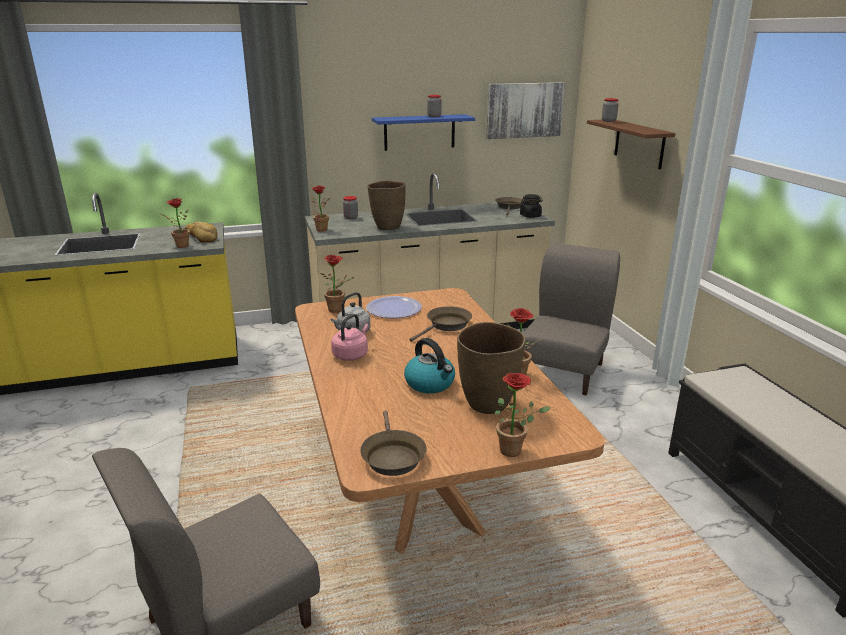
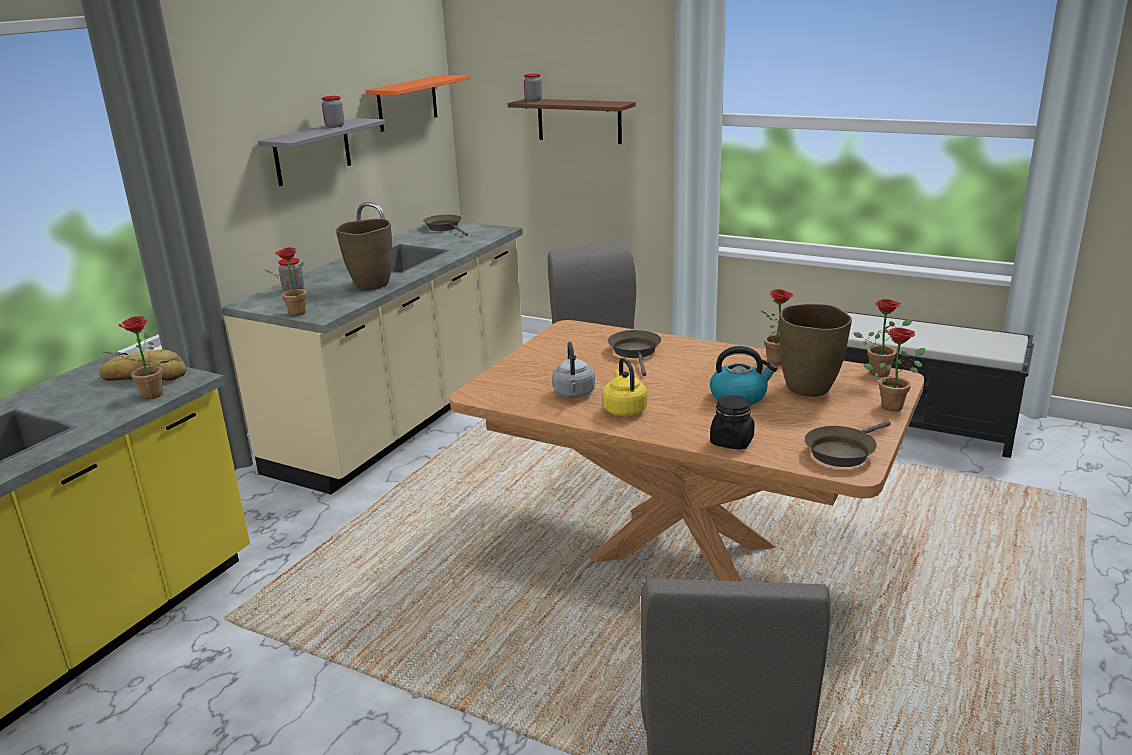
camera: 45 degrees left, 0 degrees up
potted plant [320,255,354,313] -> potted plant moved to [854,299,912,377]
pink kettle [331,314,369,361] -> yellow kettle [603,358,647,417]
brown frying pan [360,411,427,476] -> brown frying pan turned 105 degrees clockwise [805,421,891,467]
plate [366,296,422,318] -> none
blue shelf [372,114,475,151] -> grey shelf [258,118,385,186]
picture [486,82,565,139] -> orange shelf [366,75,469,132]
black jar [520,194,543,218] -> black jar moved to [710,395,755,450]

